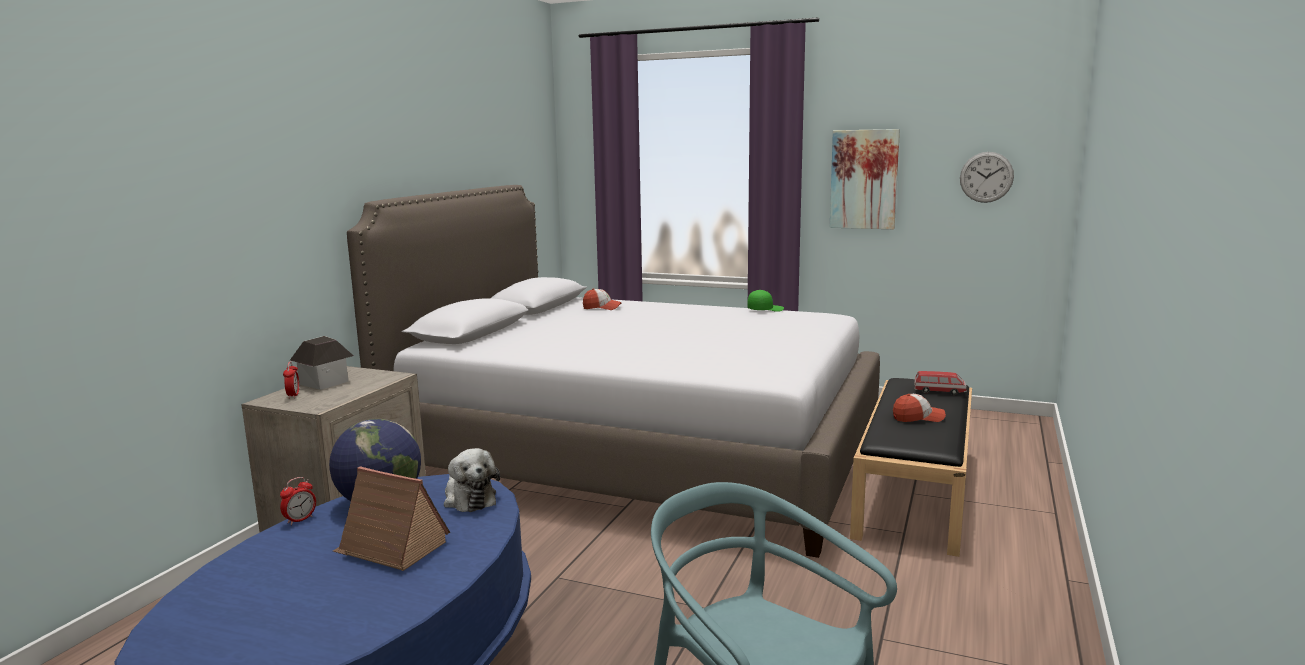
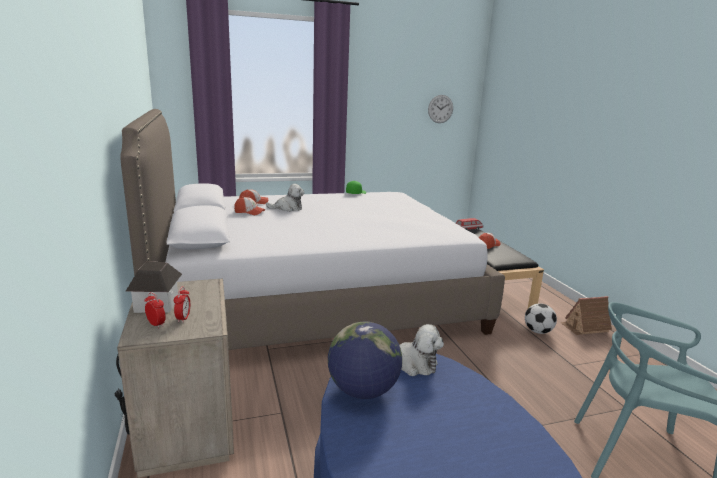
camera: 40 degrees left, 5 degrees up
alarm clock [280,477,316,525] -> alarm clock moved to [174,287,190,323]
toy house [333,466,450,571] -> toy house moved to [560,296,612,335]
picture [830,129,900,229] -> none
none -> cap [234,197,266,215]
none -> plush toy [266,184,304,212]
none -> football [525,303,557,334]

